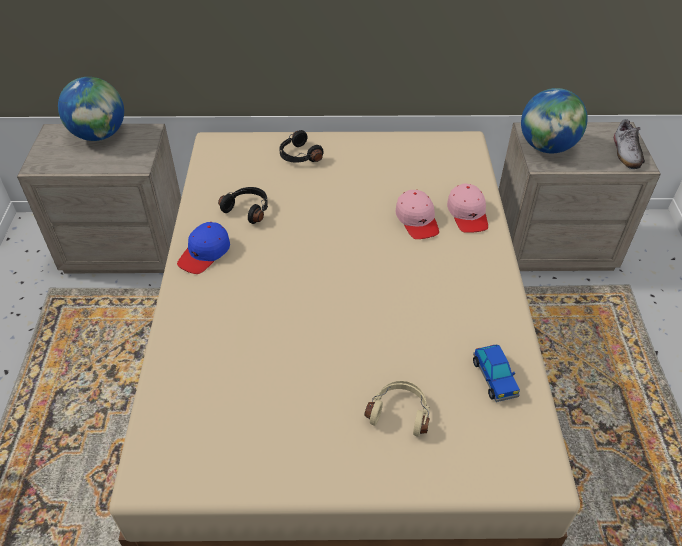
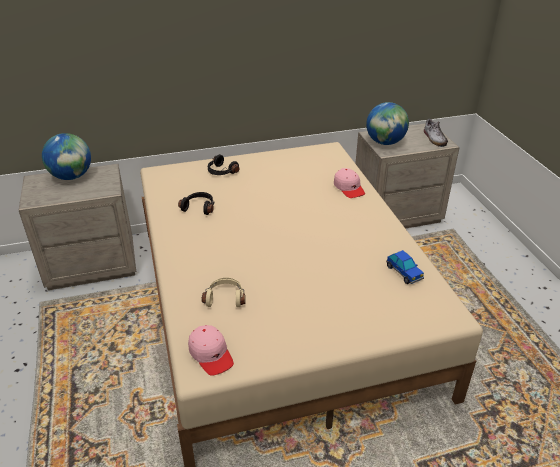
camera: 15 degrees left, 10 degrees down
blue cap [177,222,230,274] -> none
beige headphones [364,381,430,437] -> beige headphones moved to [202,277,246,307]
pink cap [396,190,439,239] -> pink cap moved to [188,325,234,376]

